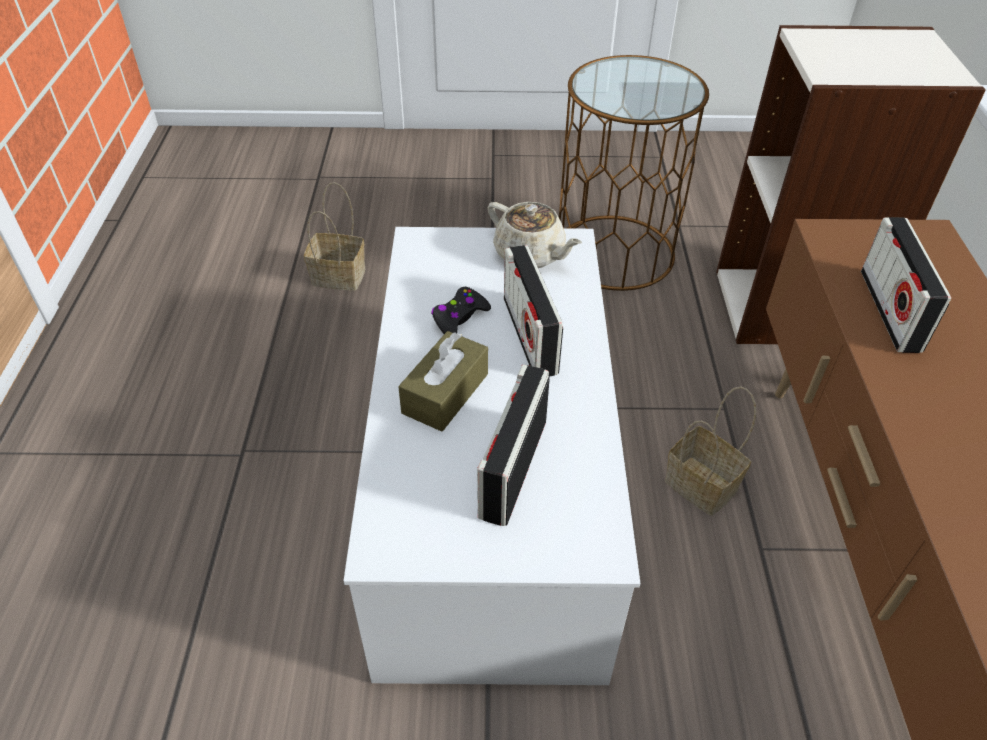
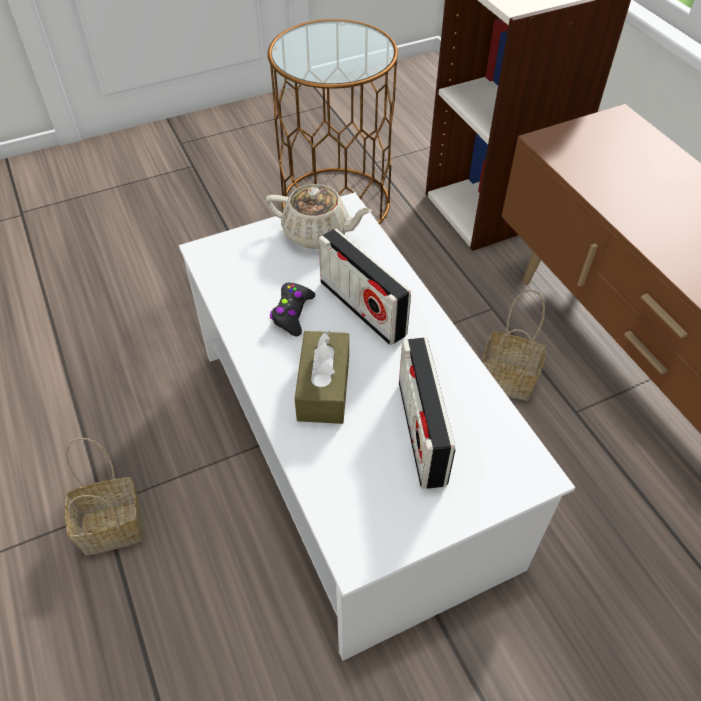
camera: 25 degrees left, 5 degrees up
basket [304,182,365,291] -> basket moved to [65,438,144,555]
radio [861,217,951,353] -> none

